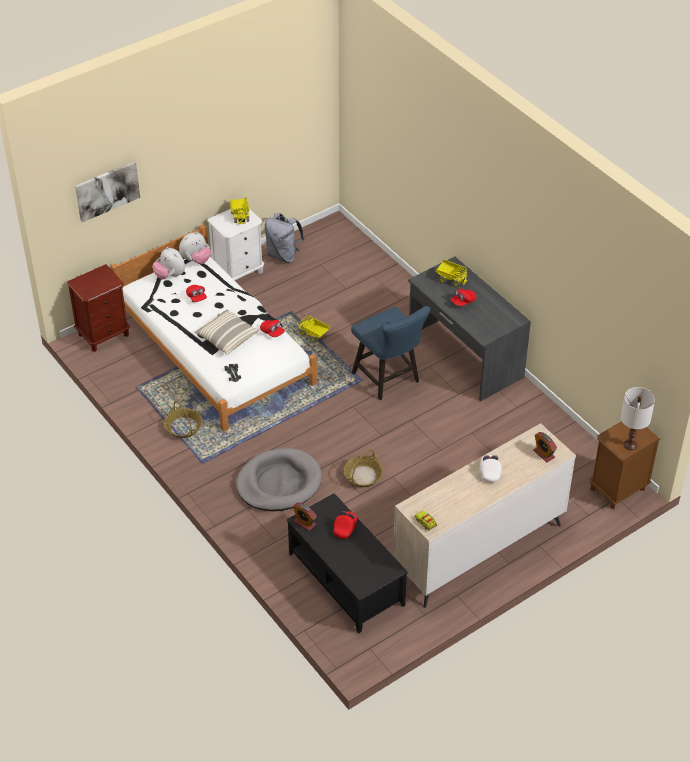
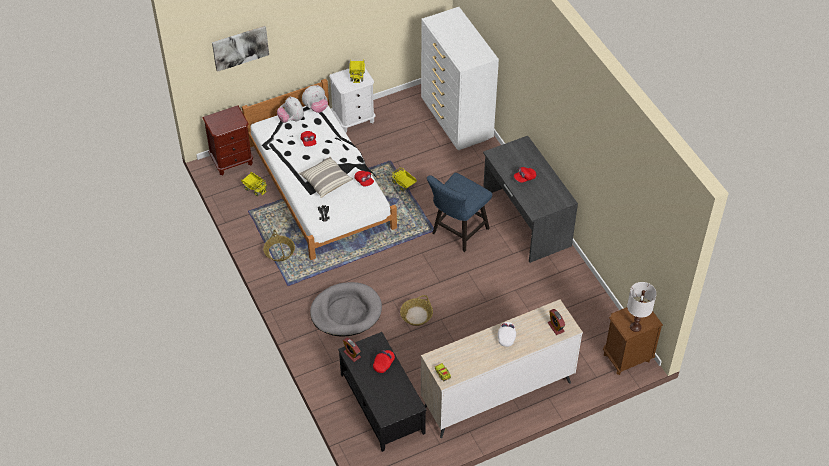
camera: 10 degrees right, 5 degrees up
grey backpack [265,213,305,263] -> none
blue chair [351,306,430,400] -> blue chair turned 60 degrees clockwise [427,173,492,252]
toy truck [435,259,468,287] -> toy truck moved to [241,172,267,196]
none -> white dresser [421,7,499,150]

